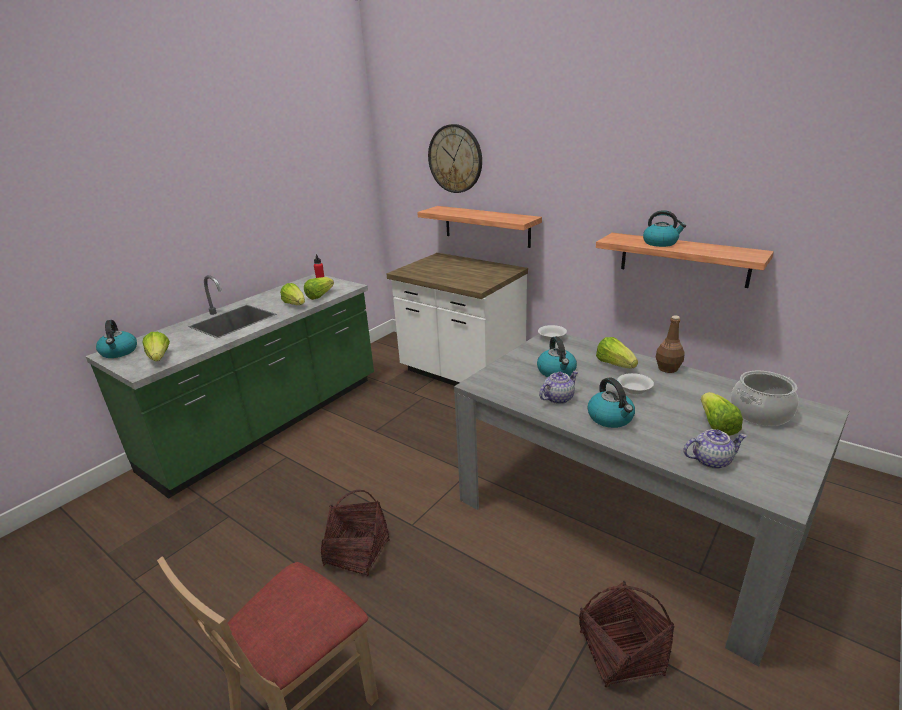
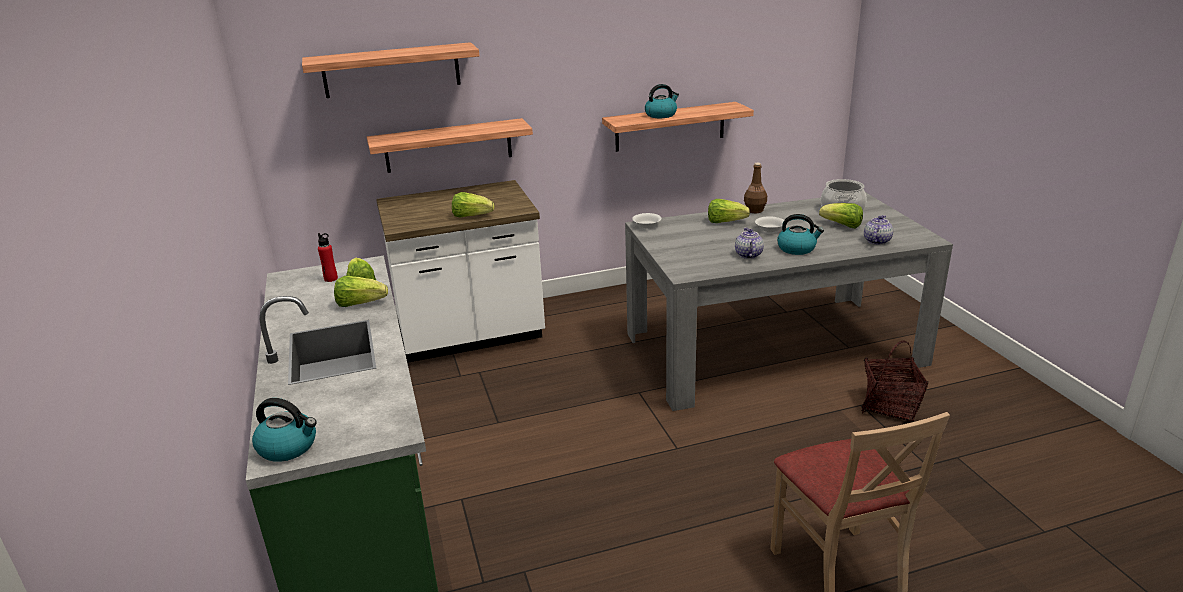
camera: 55 degrees left, 0 degrees up
lettuce [143,332,170,361] -> lettuce moved to [452,192,494,217]
basket [321,490,390,576] -> none
wall clock [428,124,482,193] -> shelf [302,42,479,98]
kettle [537,336,577,377] -> none

